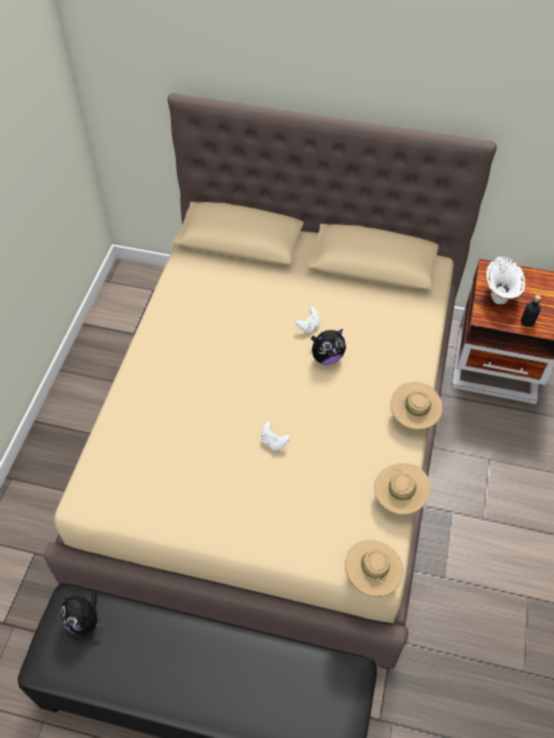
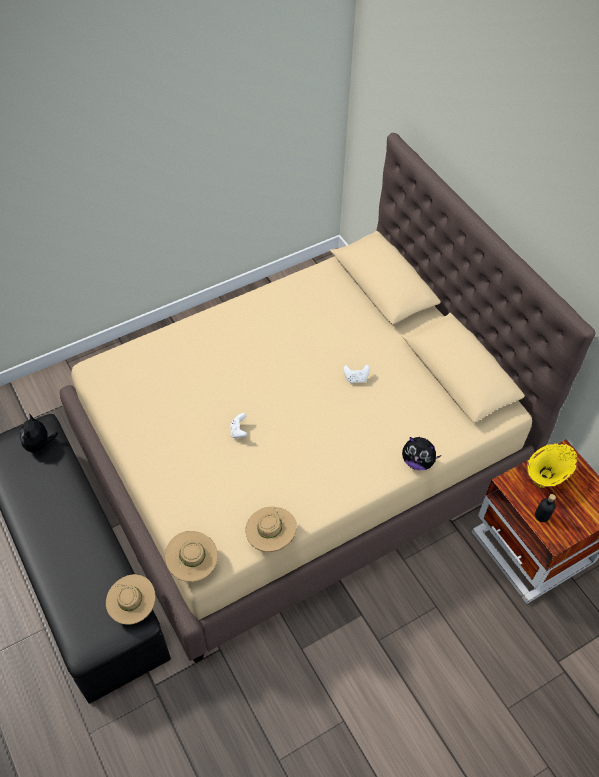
camera: 45 degrees right, 0 degrees up
plush toy [311,329,346,365] -> plush toy moved to [402,437,441,470]
beige hat [391,382,443,430] -> beige hat moved to [106,574,156,625]
white vase [486,257,525,304] -> yellow vase [527,443,577,488]

